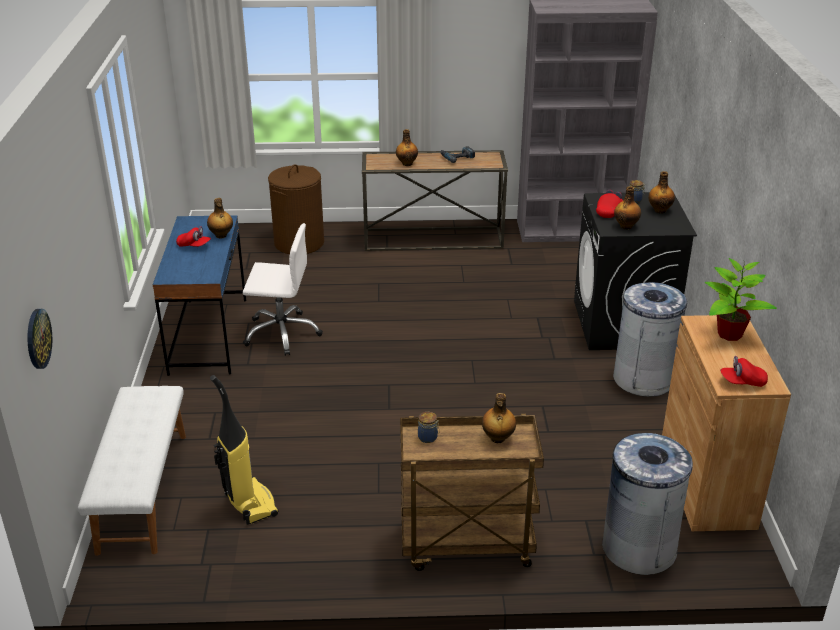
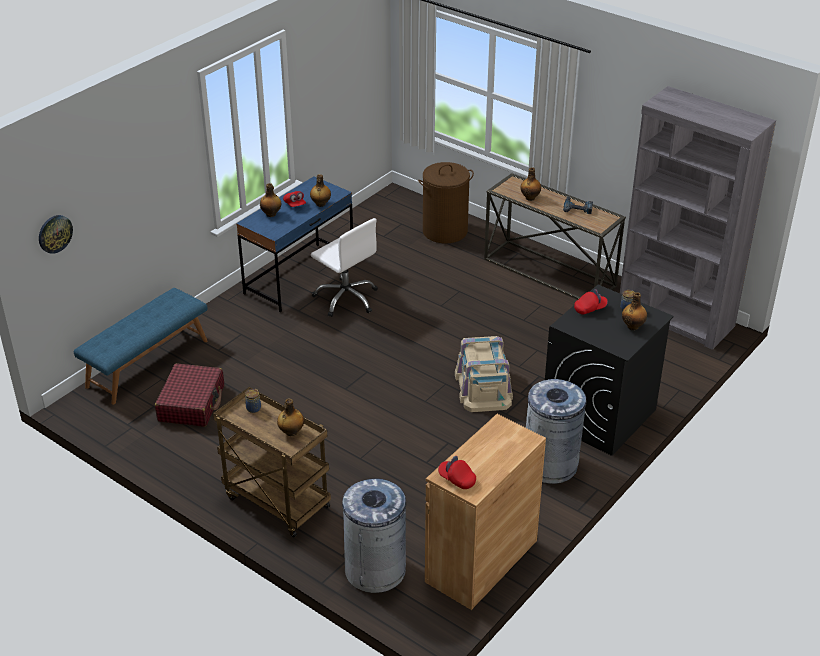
camera: 40 degrees right, 5 degrees up
white bench [78,386,186,556] -> blue bench [74,288,208,405]
vacuum cleaner [210,375,278,525] -> red suitcase [155,363,224,427]
bottle [614,186,641,230] -> bottle moved to [260,183,281,217]
potted plant [705,258,777,341] -> none
none -> beige storage box [455,336,513,412]

